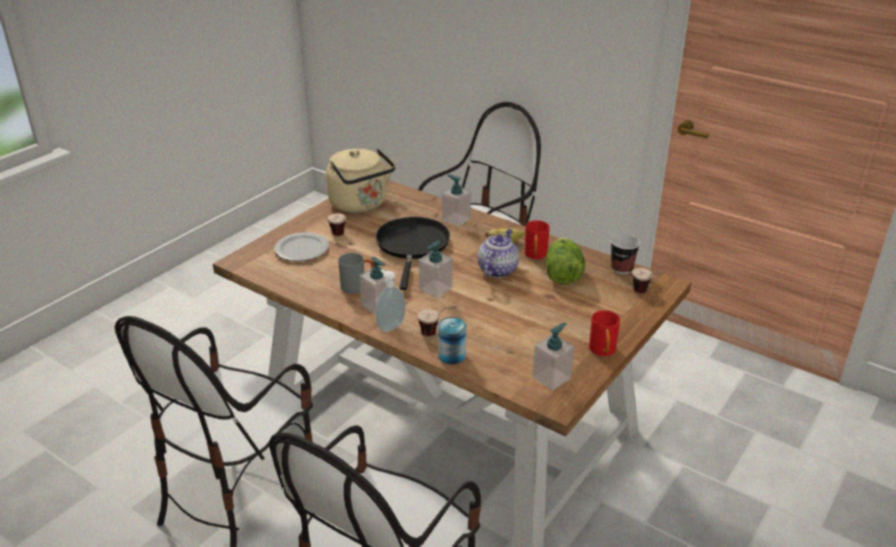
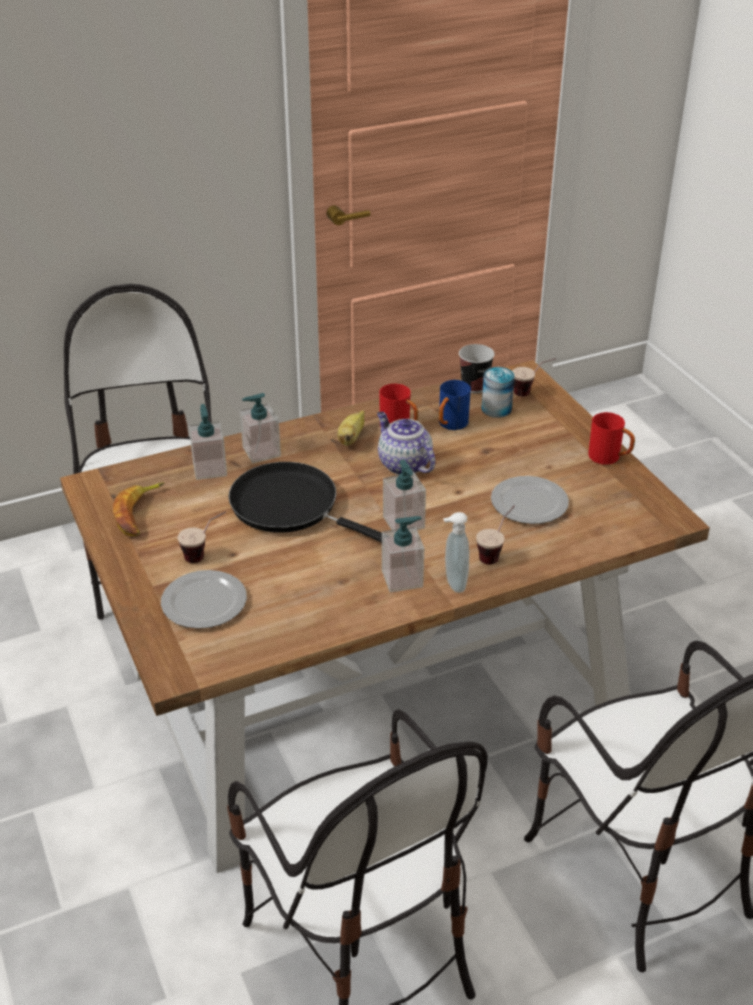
camera: 60 degrees left, 5 degrees up
beige kettle [326,148,395,213] -> banana [113,482,164,536]
grey mug [338,253,375,294] -> none
can [438,317,466,365] -> can moved to [481,367,515,418]
soap dispenser [532,323,574,390] -> soap dispenser moved to [189,404,227,480]
lettuce [545,238,585,285] -> blue mug [439,380,471,430]
none -> plate [491,476,569,524]

